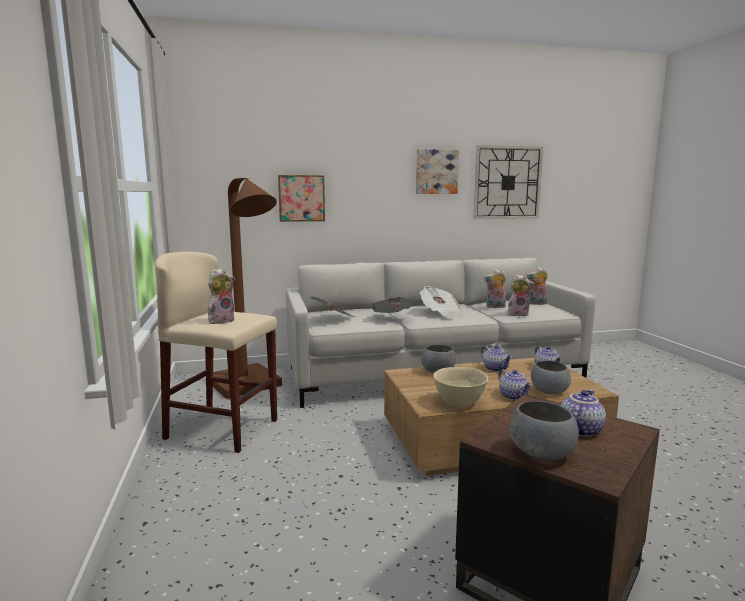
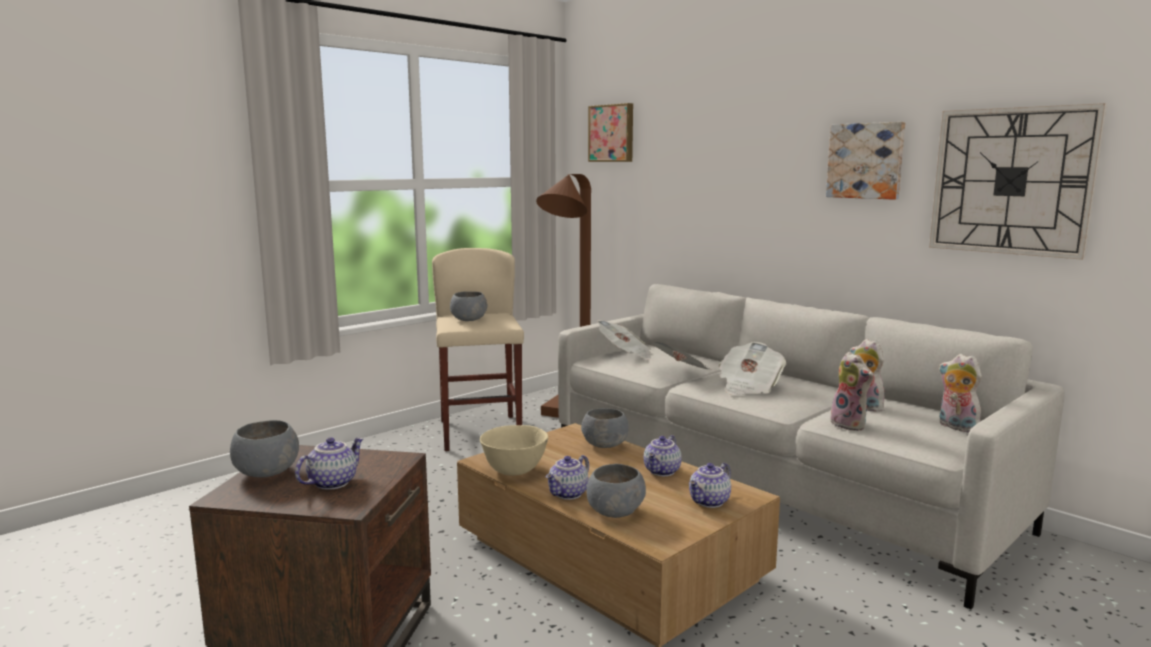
camera: 60 degrees right, 0 degrees up
plush toy [208,268,235,324] -> grey bowl [450,291,487,321]
picture [278,175,325,222] -> picture moved to [588,103,633,162]
teapot [561,390,606,437] -> teapot turned 60 degrees counterclockwise [295,437,364,490]

